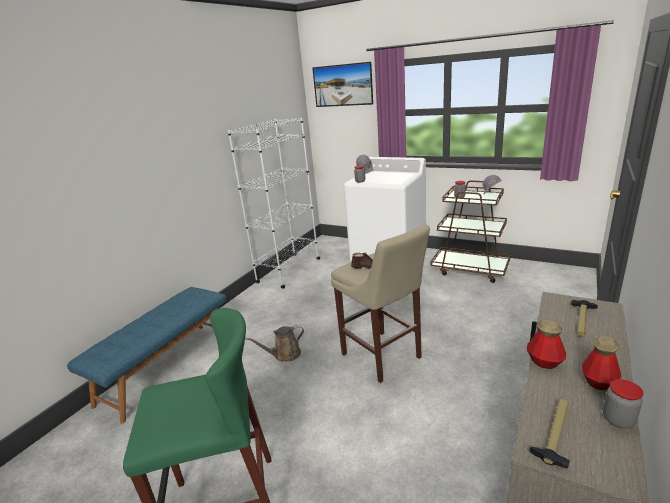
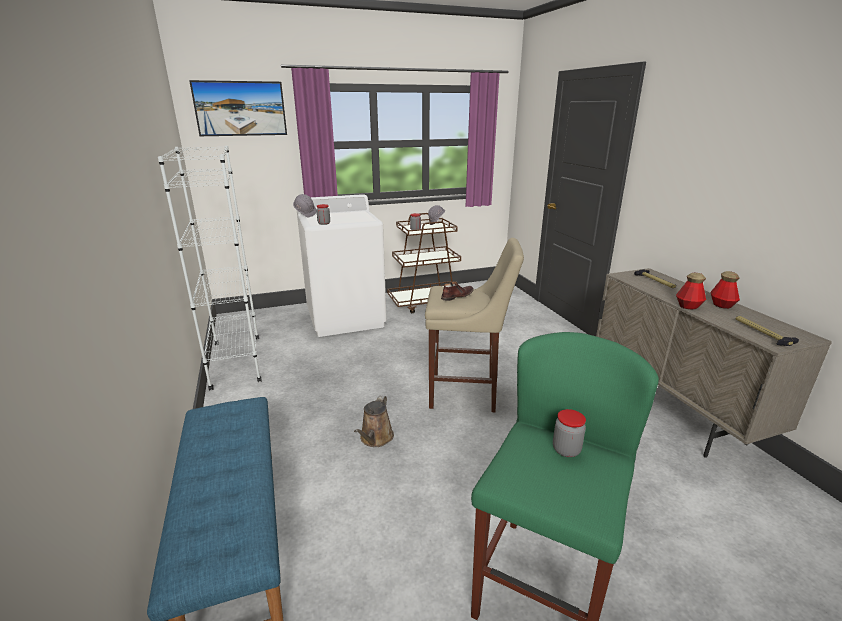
camera: 50 degrees left, 0 degrees up
jar [603,379,643,429] -> jar moved to [553,409,586,457]

